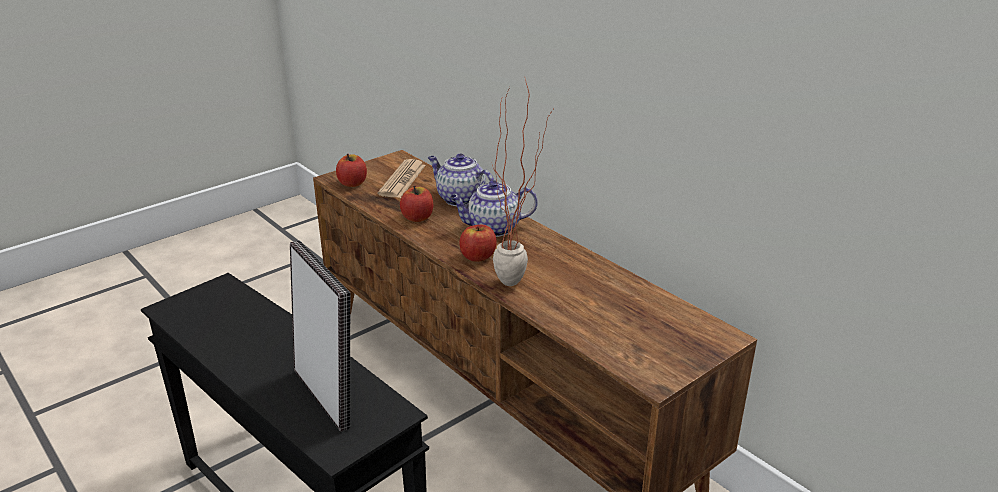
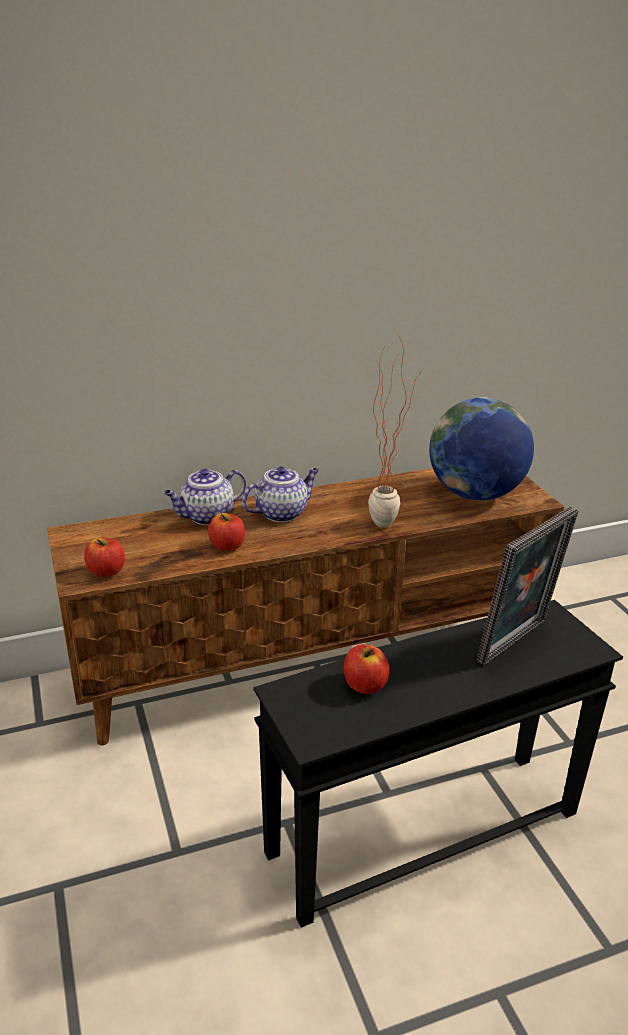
camera: 70 degrees left, 0 degrees up
picture frame [290,240,351,432] -> picture frame turned 150 degrees clockwise [477,507,578,666]
newspaper [378,159,426,198] -> none
teapot [449,180,538,237] -> teapot turned 135 degrees counterclockwise [242,466,319,522]
apple [459,224,497,262] -> apple moved to [344,644,389,694]
none -> globe [429,397,534,500]

